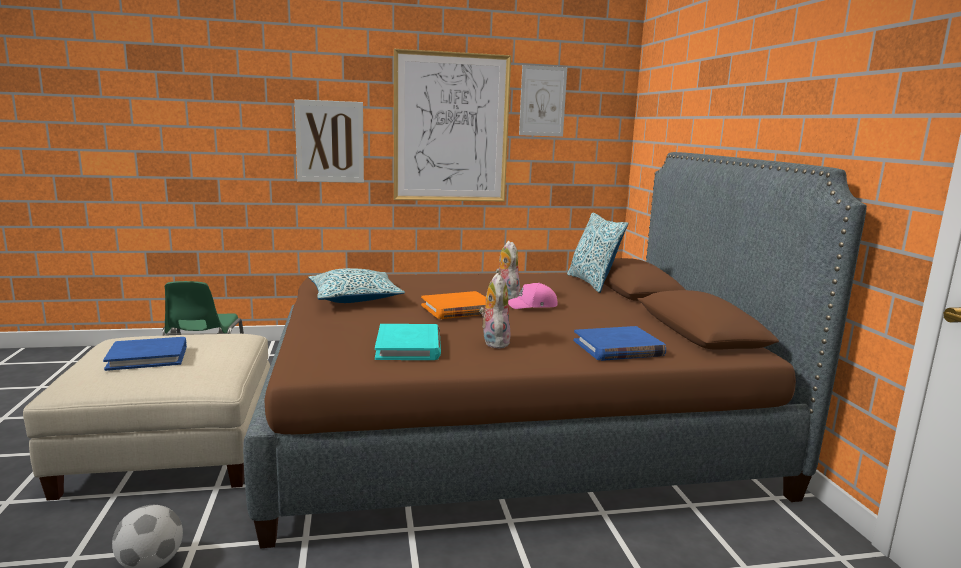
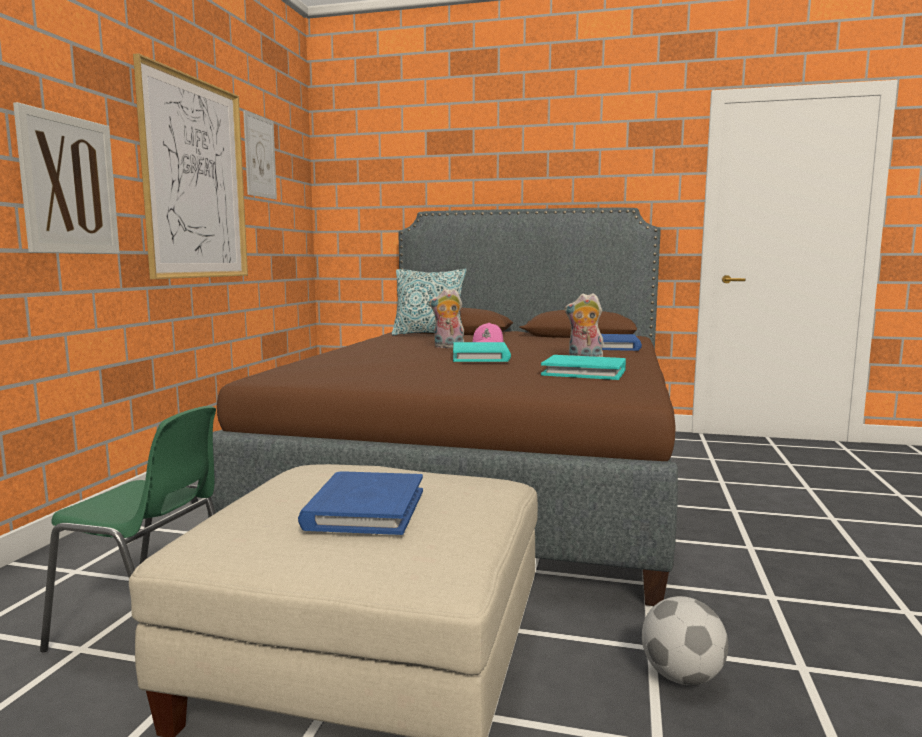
camera: 65 degrees left, 5 degrees down
pillow [308,268,405,303] -> none
orange book [421,291,486,319] -> turquoise book [453,342,511,362]

